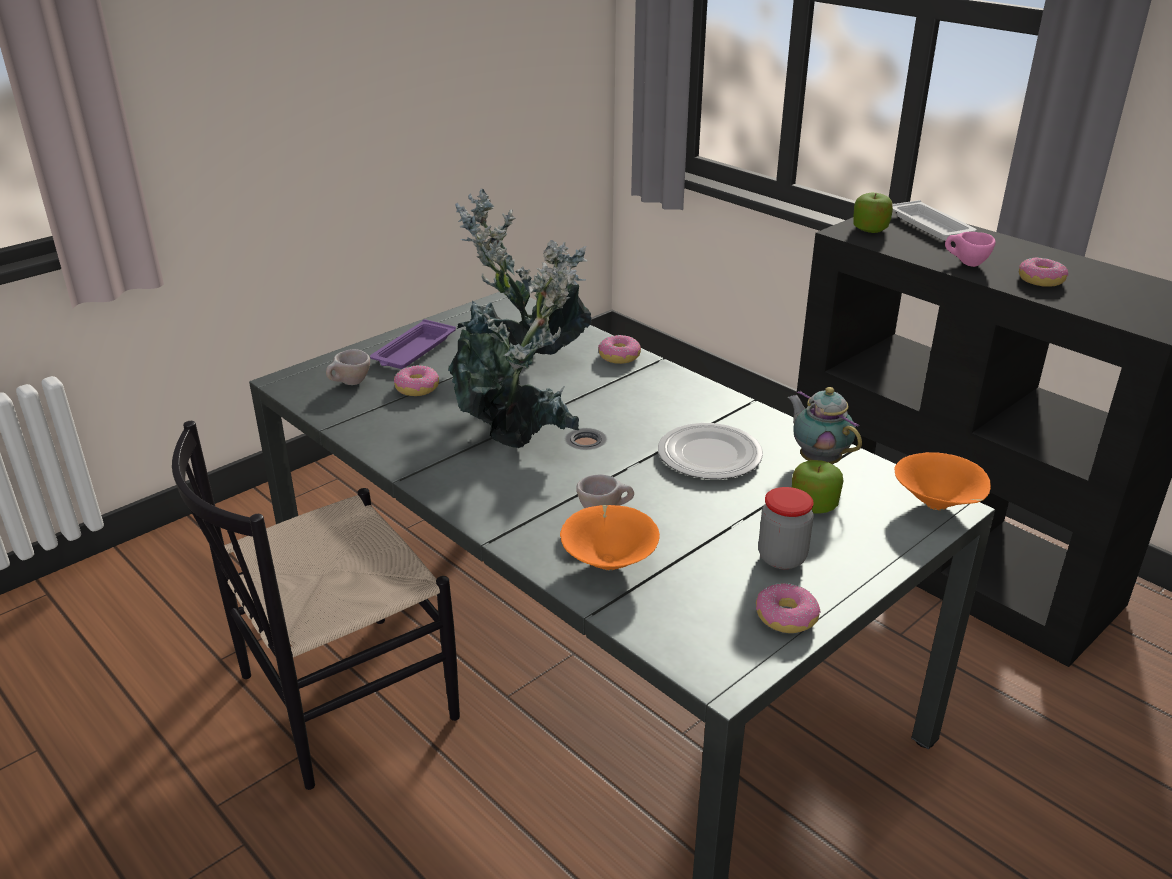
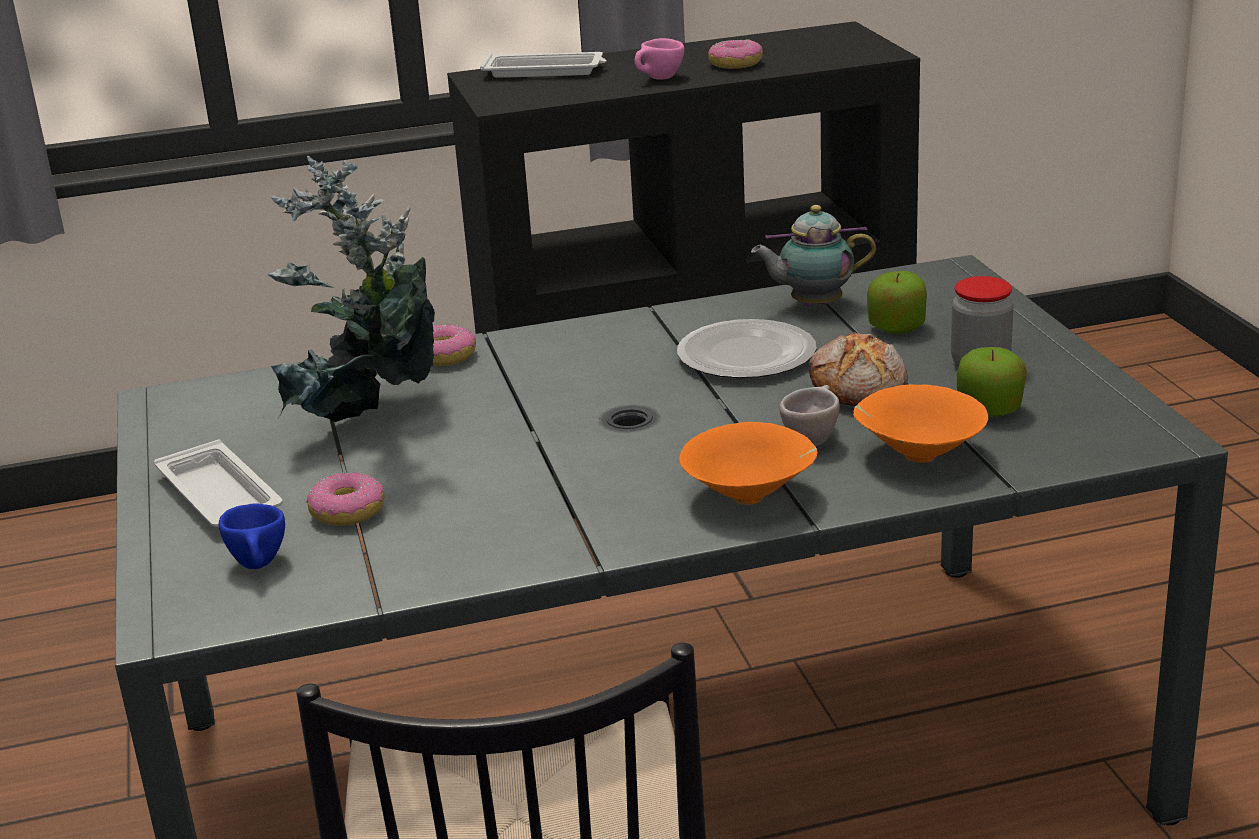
camera: 60 degrees left, 5 degrees down
beige cup [326,349,370,385] -> blue cup [219,503,285,569]
purple tray [370,319,456,369] -> white tray [154,439,283,527]
potted plant [448,240,588,448] -> none
donut [756,583,820,633] -> none
apple [853,192,893,233] -> apple moved to [957,347,1027,417]
orange bowl [894,452,991,510] -> orange bowl moved to [679,422,817,505]
none -> bread [809,332,908,406]

